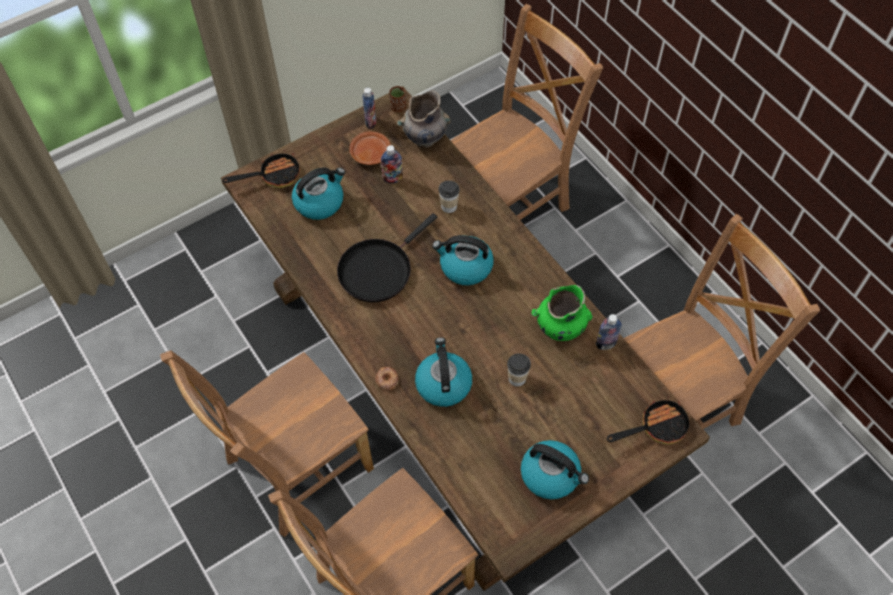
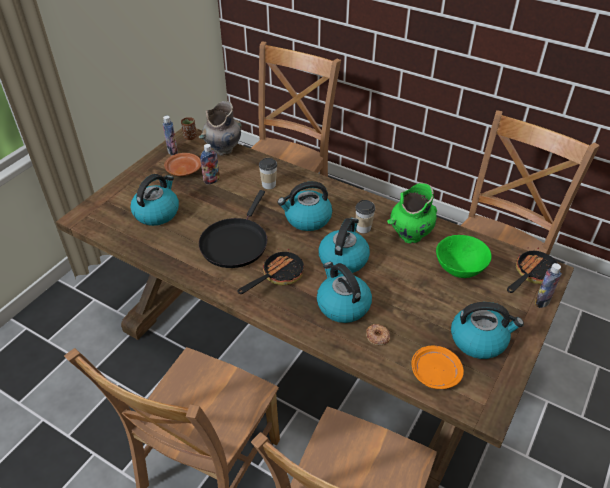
camera: 25 degrees left, 15 degrees down
frying pan [222,150,300,188] -> frying pan moved to [237,245,304,294]
donut [375,367,399,390] -> donut moved to [366,324,390,345]
cup [507,353,531,387] -> cup moved to [355,200,375,233]
bottle [596,314,622,350] -> bottle moved to [534,263,562,308]
none -> kettle [318,218,370,274]
none -> orange plate [412,346,464,389]
none -> green bowl [436,235,492,278]

